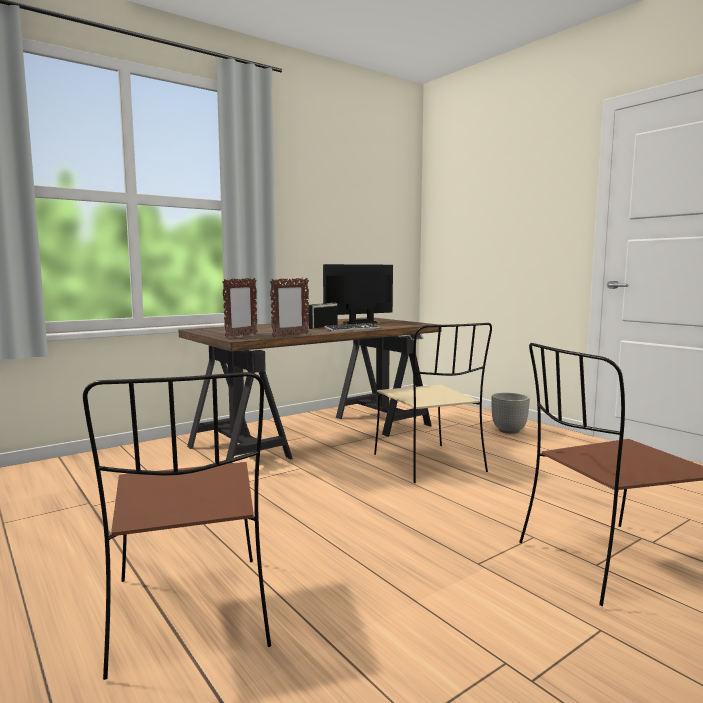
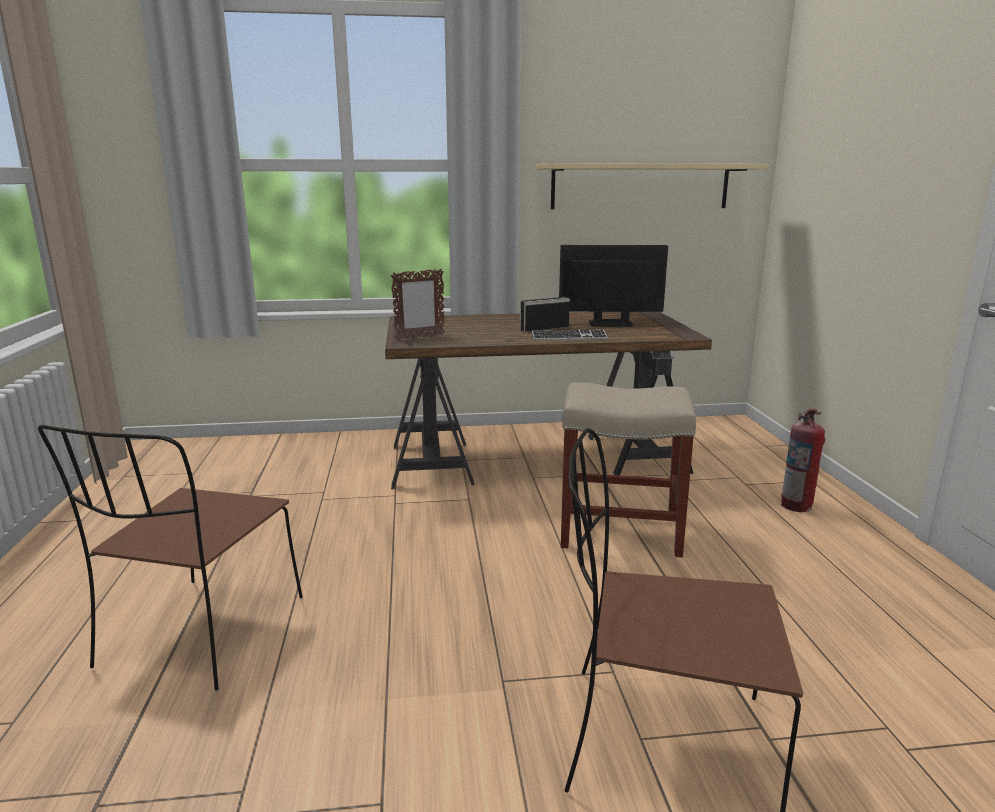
camera: 30 degrees right, 10 degrees up
picture frame [270,278,309,337] -> none
beige chair [374,323,492,483] -> beige stool [561,382,696,557]
planter [491,393,530,434] -> fire extinguisher [781,409,825,512]
none -> beige shelf [536,163,769,209]

